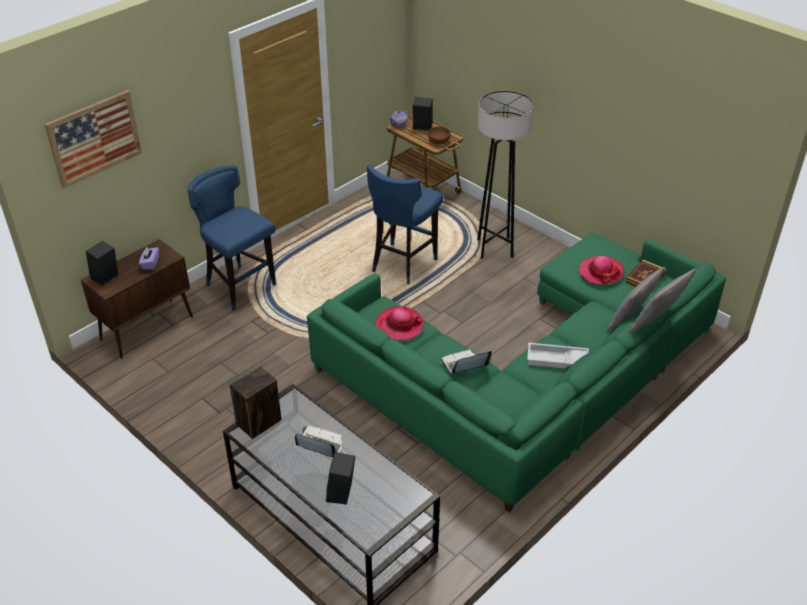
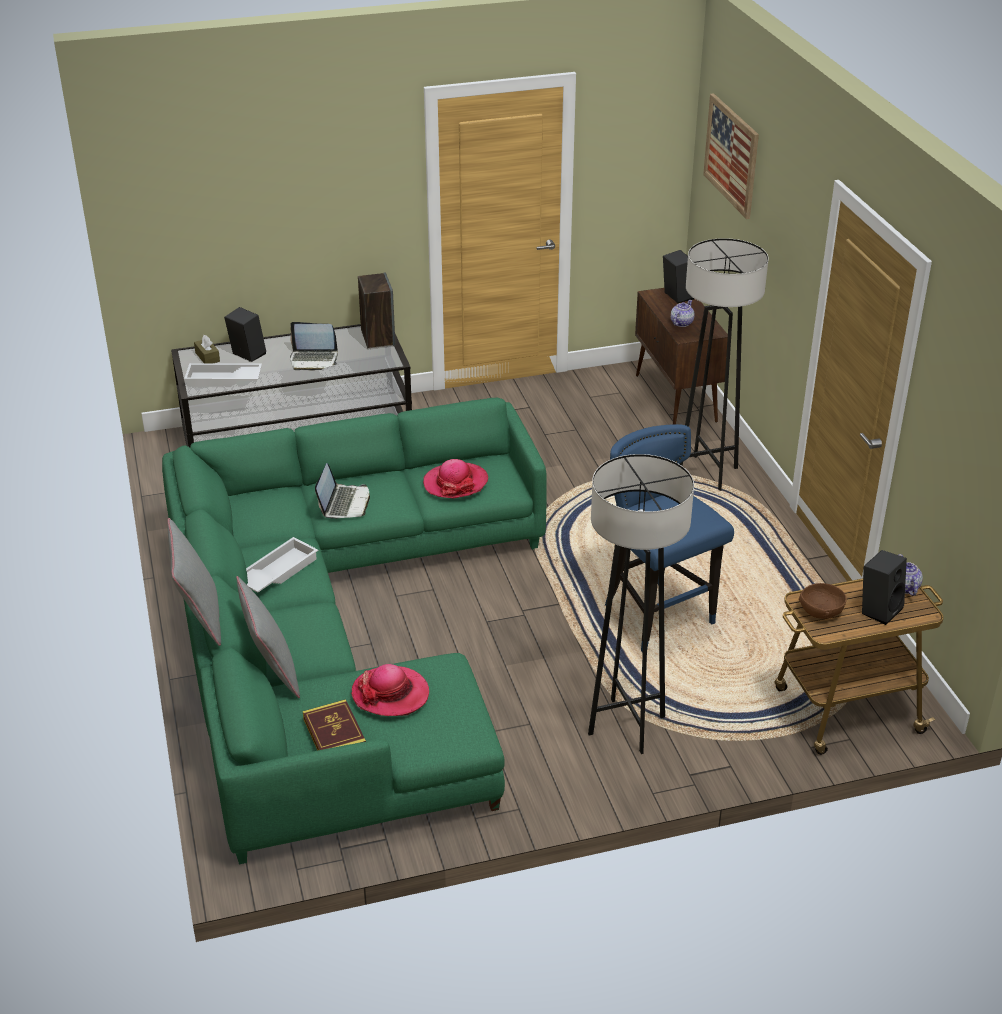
camera: 120 degrees right, 5 degrees down
purple tissue box [139,247,159,270] -> teapot [671,300,694,327]
blue stool [187,165,276,311] -> grey floor lamp [680,238,769,491]
laptop [295,426,342,458] -> laptop turned 45 degrees clockwise [290,322,338,371]
none -> white tray [184,363,262,387]
none -> brown tissue box [194,335,220,363]

